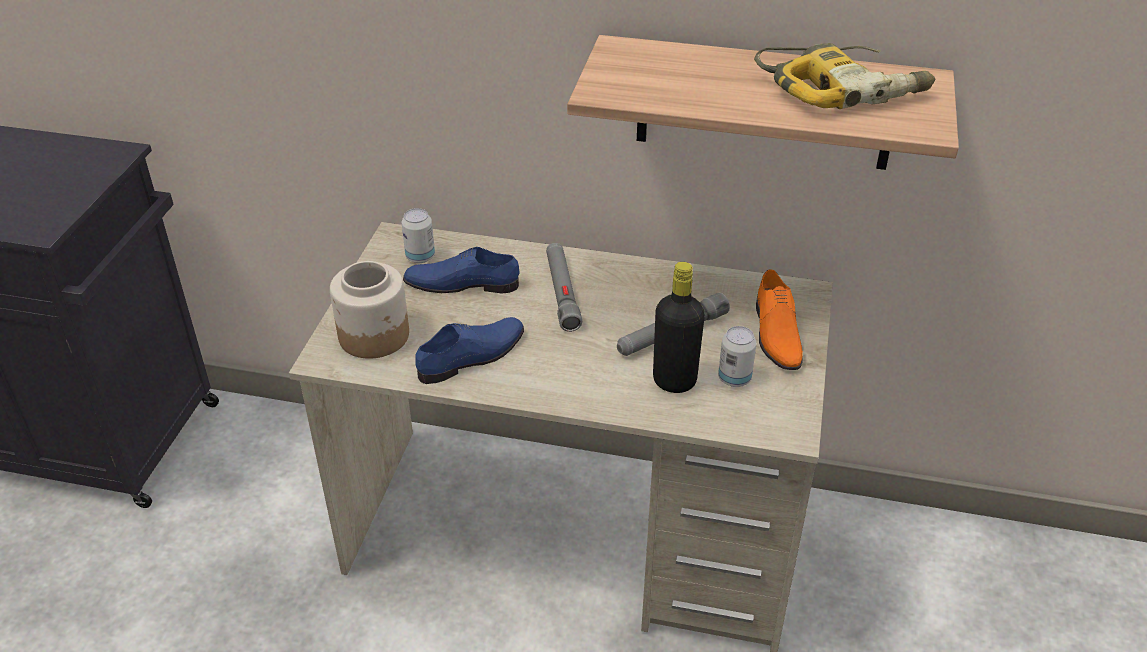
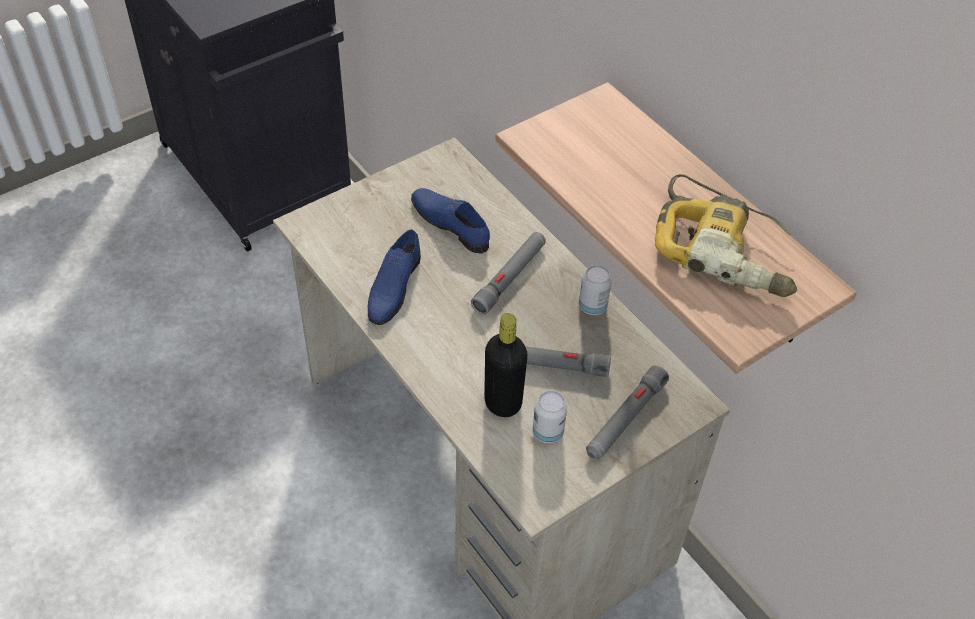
camera: 40 degrees right, 10 degrees up
jar [330,261,409,359] -> none
can [402,208,435,263] -> can moved to [579,265,612,315]
blue shoe [415,317,524,384] -> blue shoe turned 105 degrees clockwise [368,229,421,325]
orange shoe [756,269,803,370] -> grey flashlight [586,365,669,459]

